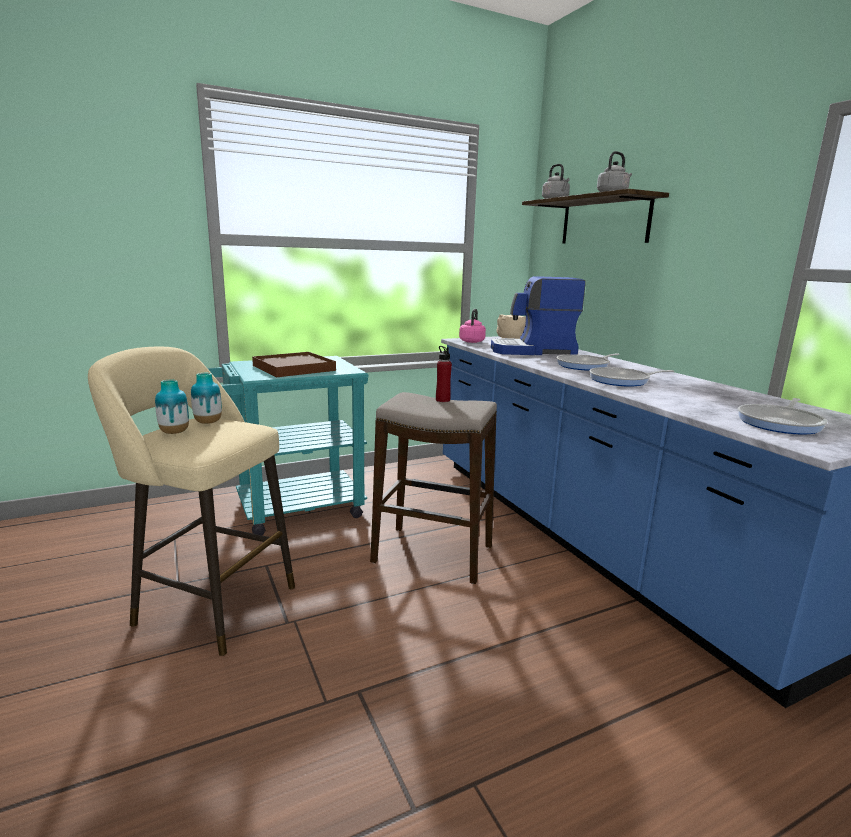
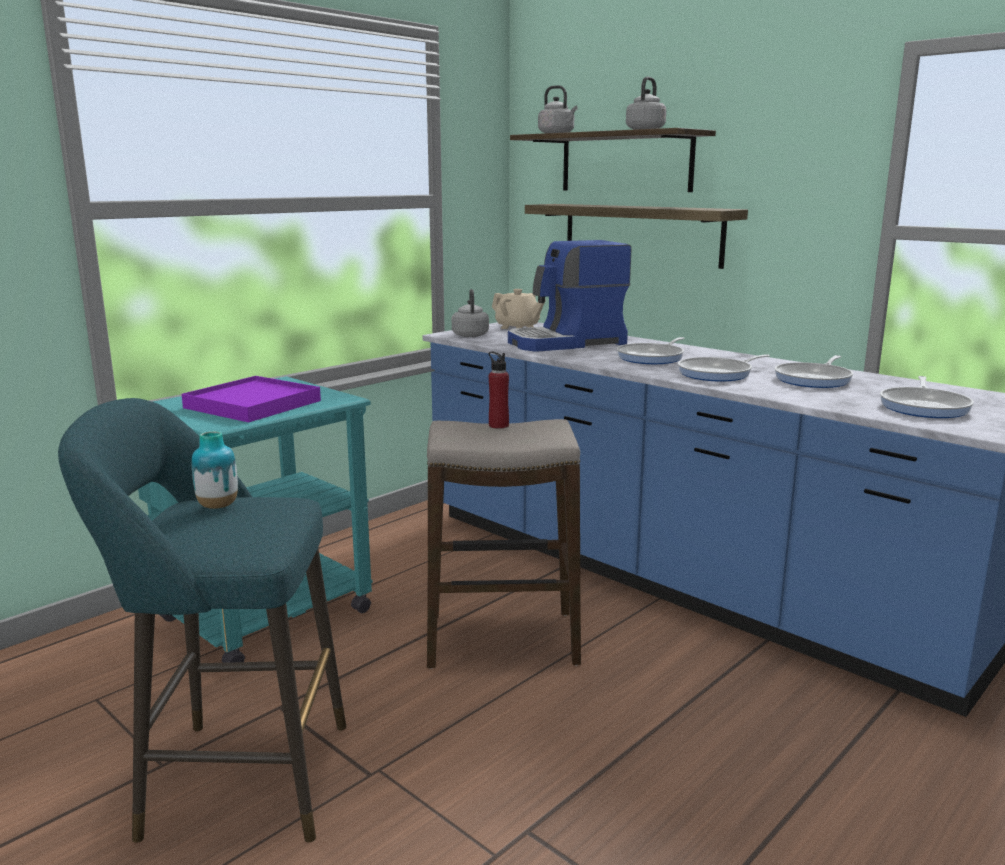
camera: 20 degrees left, 0 degrees up
beige stool [88,347,295,656] -> turquoise stool [58,398,346,843]
vase [155,380,189,434] -> none
brown tray [252,352,336,377] -> purple tray [182,376,321,422]
pink kettle [459,309,486,343] -> grey kettle [452,289,489,337]
none -> shelf [525,204,748,269]
none -> frying pan [775,355,853,388]

